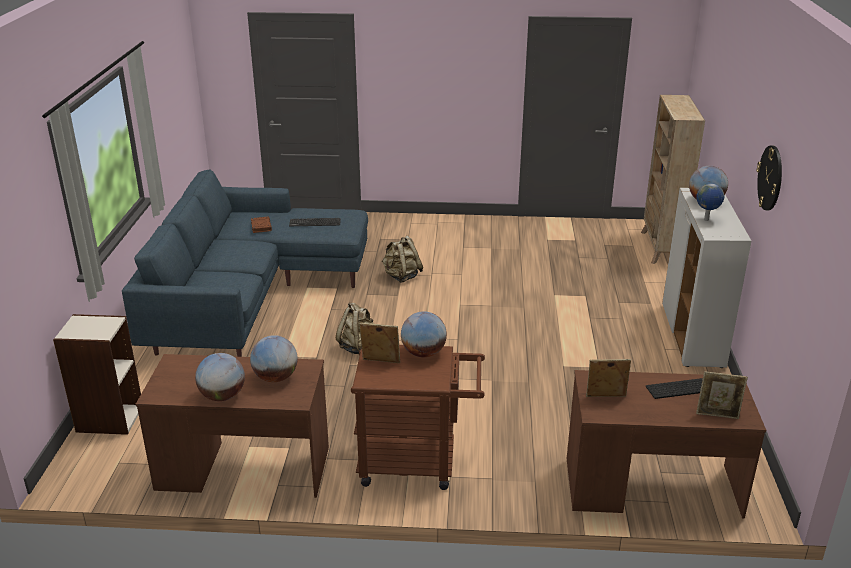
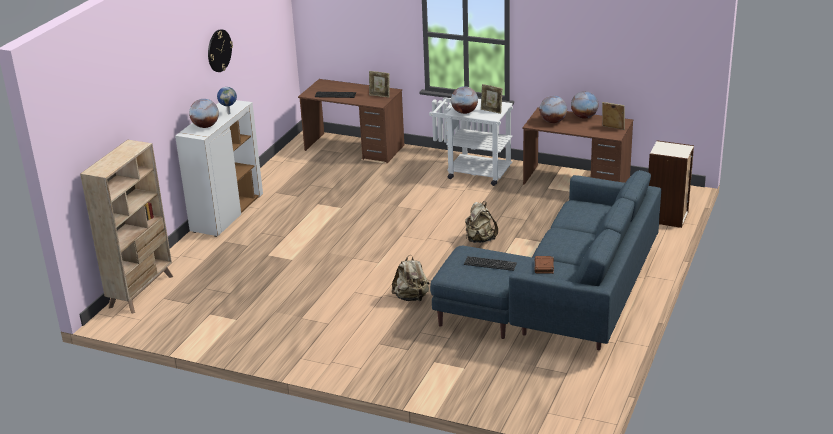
camera: 160 degrees left, 0 degrees up
brown cart [351,345,485,490] -> white cart [429,97,513,186]
picture frame [696,371,748,419] -> picture frame moved to [602,102,625,130]

